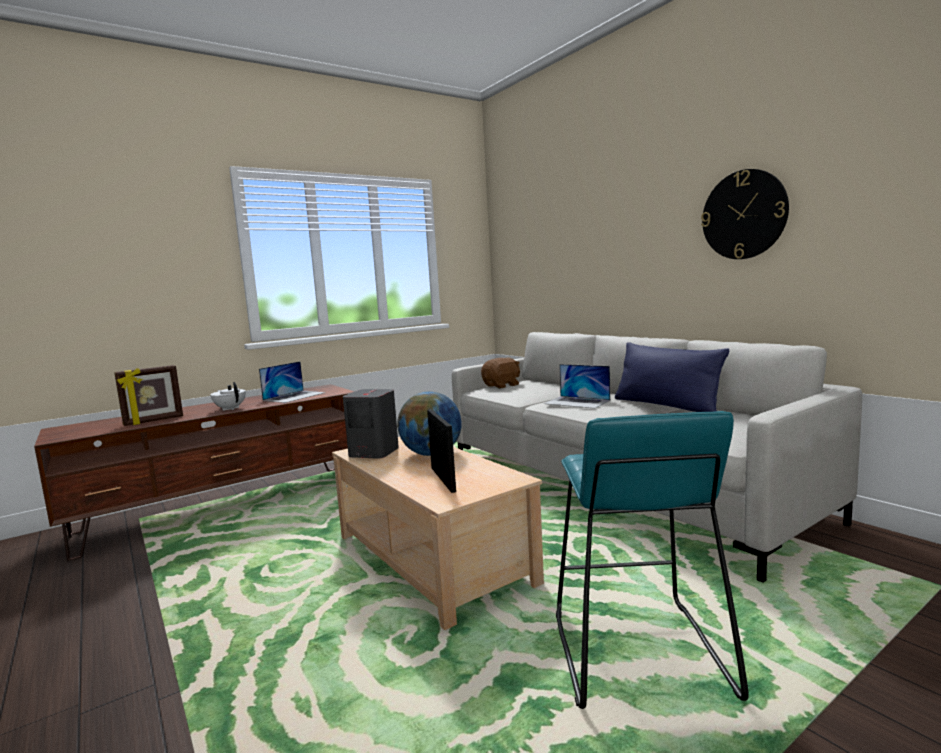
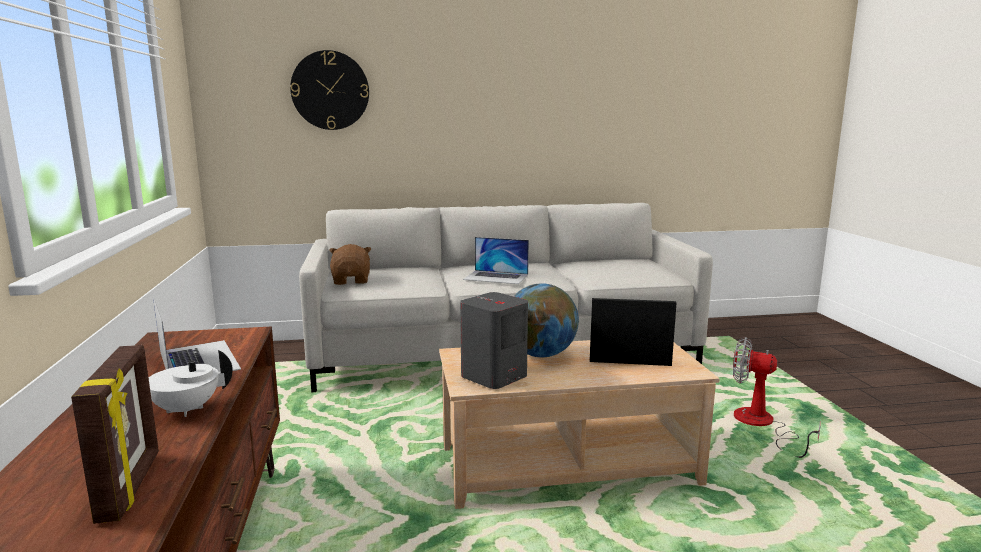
camera: 65 degrees left, 5 degrees up
laptop [544,364,610,409] -> laptop turned 45 degrees clockwise [463,237,529,284]
turquoise stool [556,411,749,709] -> fan [733,337,821,458]
blue pillow [615,342,729,412] -> none
wall clock [701,169,789,259] -> wall clock moved to [290,50,369,130]

